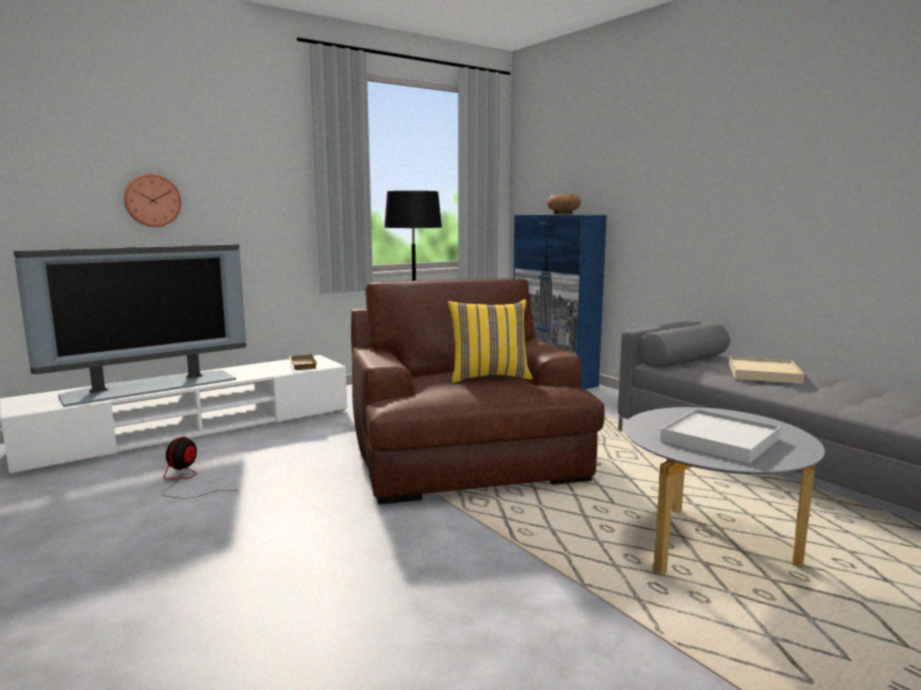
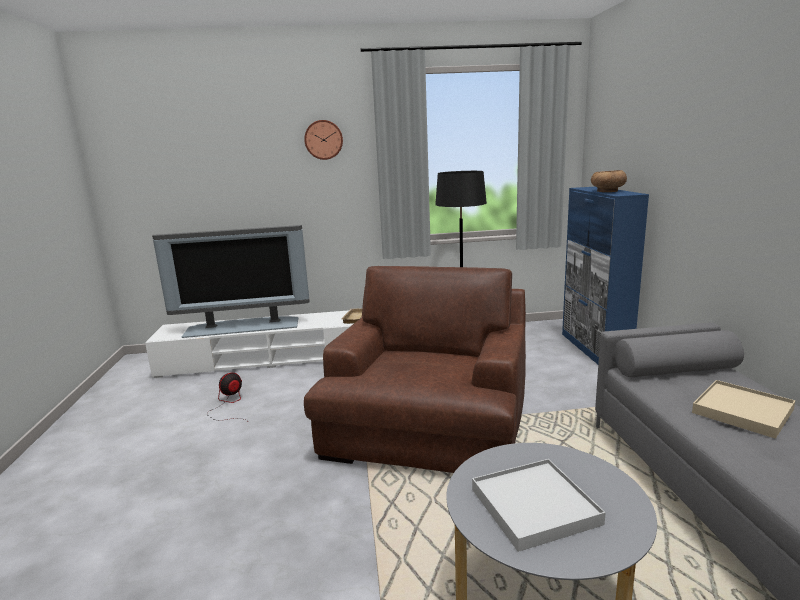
camera: 30 degrees right, 5 degrees up
wall clock [124,174,181,227] -> wall clock moved to [304,120,343,160]
yellow pillow [448,299,533,383] -> none

